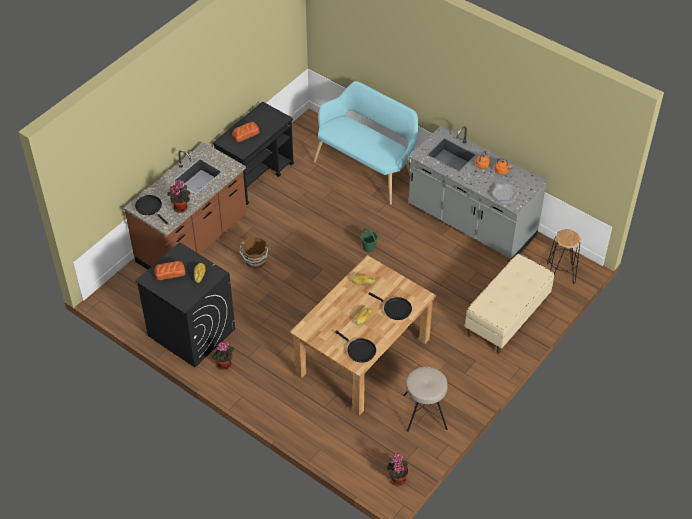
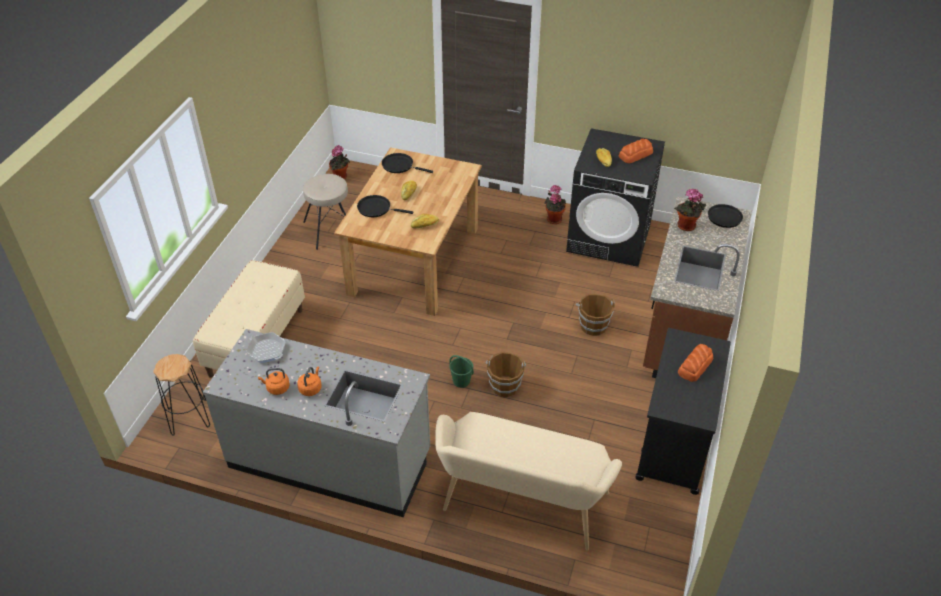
camera: 160 degrees right, 5 degrees down
turquoise bench [314,81,418,205] -> beige bench [435,412,622,551]
none -> brown bucket [486,352,526,397]

